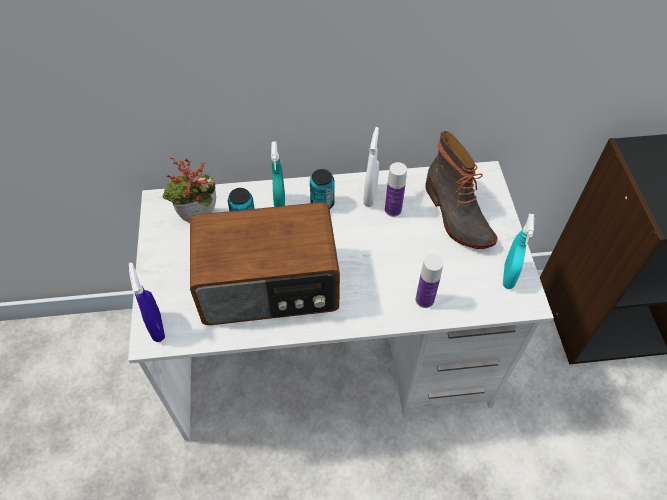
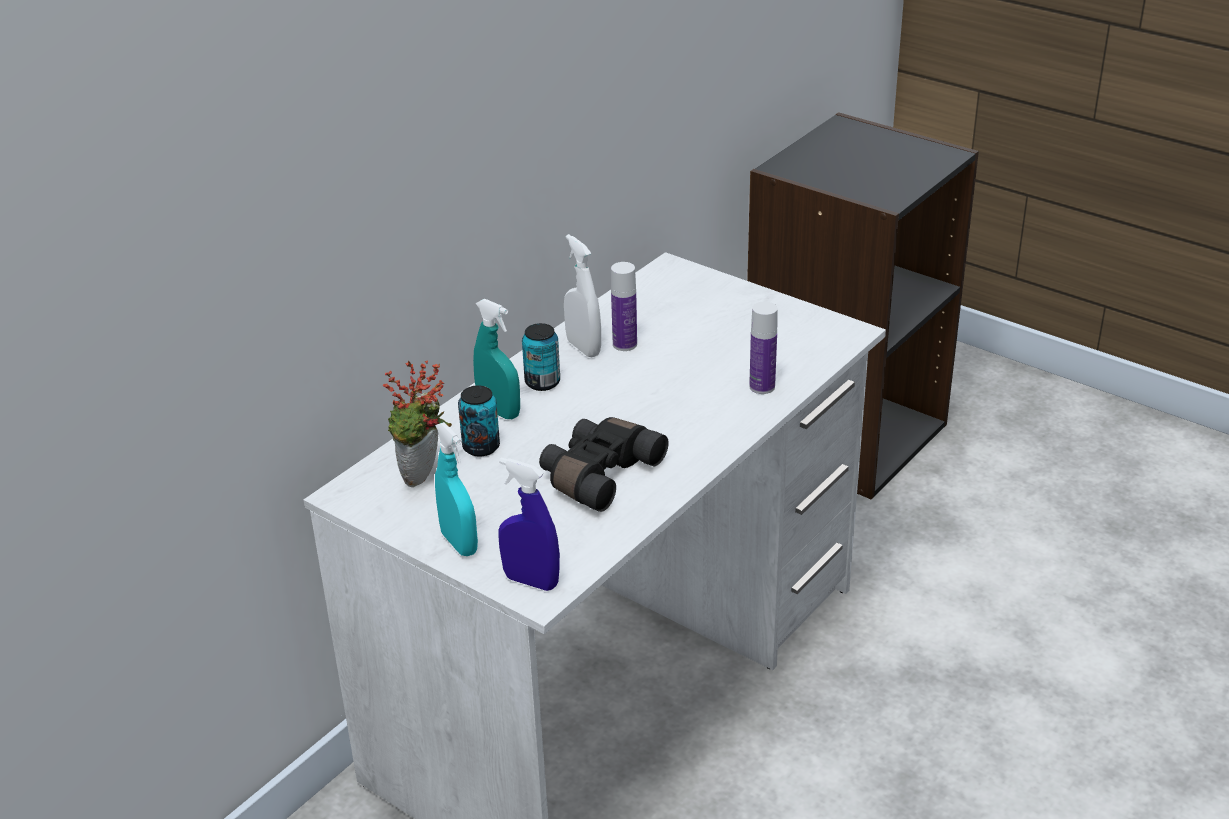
camera: 45 degrees left, 20 degrees down
radio [190,202,340,325] -> black binoculars [539,417,669,512]
boot [425,131,498,249] -> none
turquoise spray bottle [503,214,534,289] -> turquoise spray bottle moved to [435,422,478,556]

